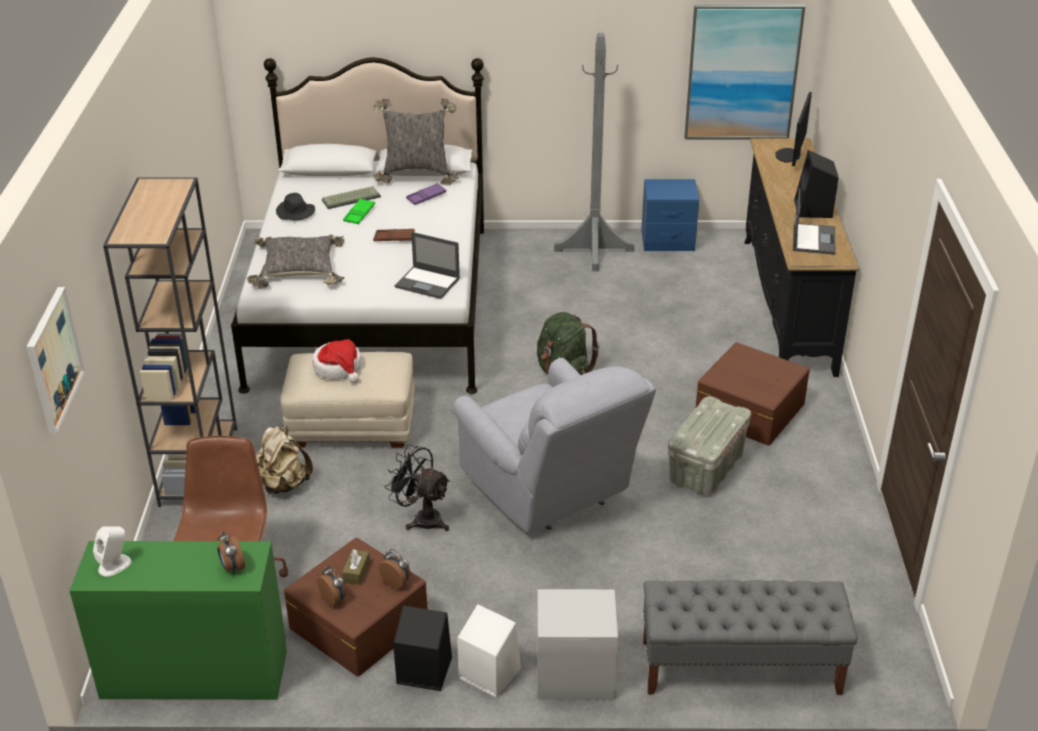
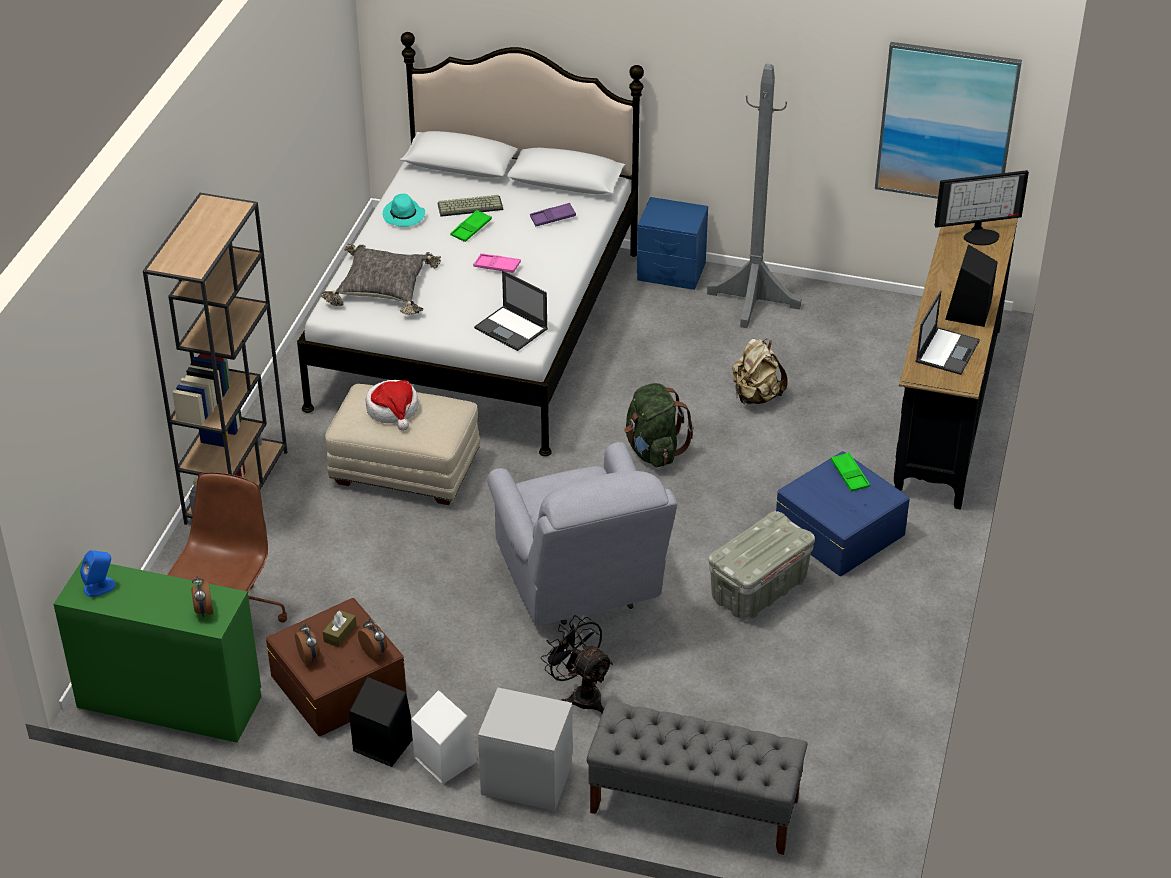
camera: 15 degrees right, 5 degrees up
picture [26,287,85,434] -> none
white speaker [93,526,131,577] -> blue speaker [80,550,116,597]
beige backpack [256,425,313,495] -> beige backpack moved to [732,339,788,404]
black hat [276,193,315,221] -> turquoise hat [383,194,425,227]
pillow [373,98,459,186] -> none
brown tray [373,229,415,241] -> pink tray [473,253,521,273]
black fan [385,444,450,531] -> black fan moved to [541,615,613,713]
blue nightstand [641,179,699,251] -> blue nightstand moved to [637,197,708,290]
brown storage box [696,342,810,446] -> blue storage box [776,451,910,576]
monitor [775,92,812,166] -> monitor turned 135 degrees counterclockwise [934,170,1029,246]
none -> green tray [831,453,870,492]

